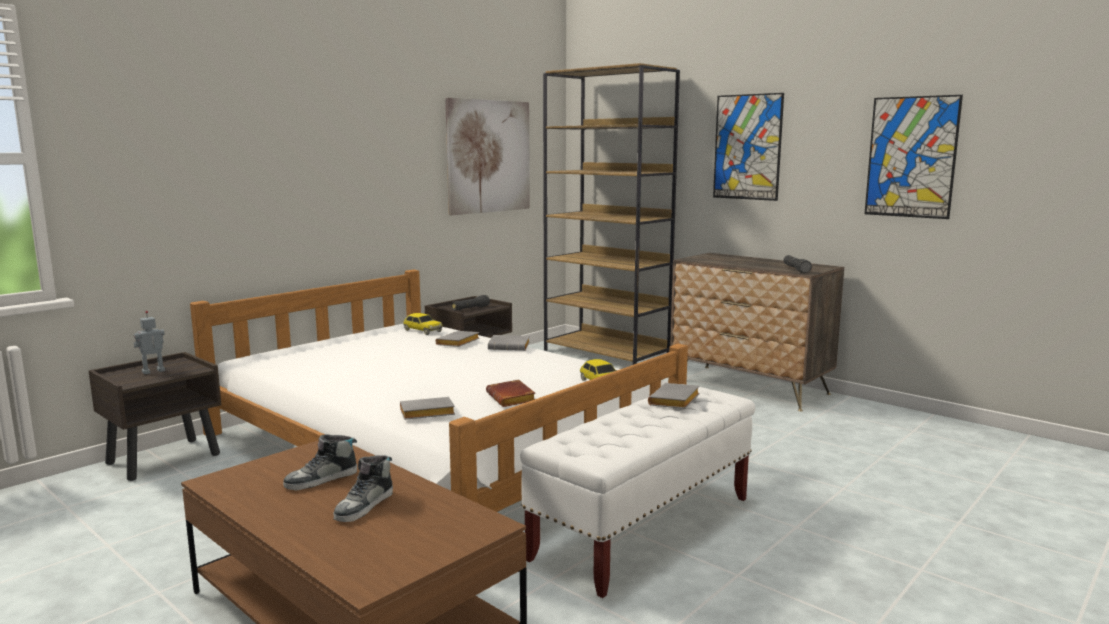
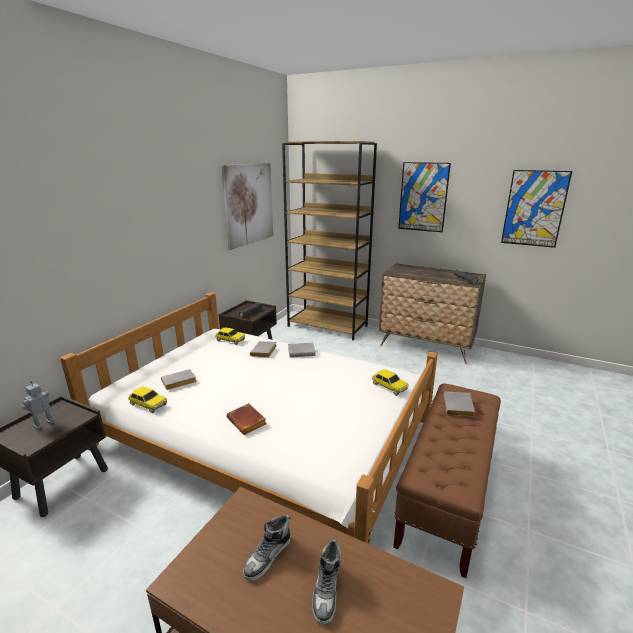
camera: 15 degrees left, 10 degrees up
grey book [400,397,455,420] -> grey book moved to [161,369,197,390]
brown book [486,380,535,407] -> brown book moved to [226,403,267,435]
white bench [520,384,755,598] -> brown bench [393,384,501,578]
none -> toy car [128,387,167,413]

